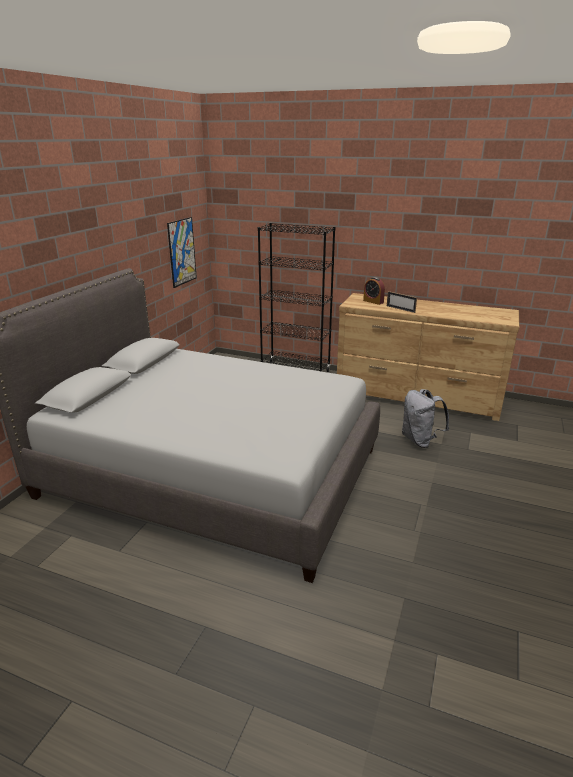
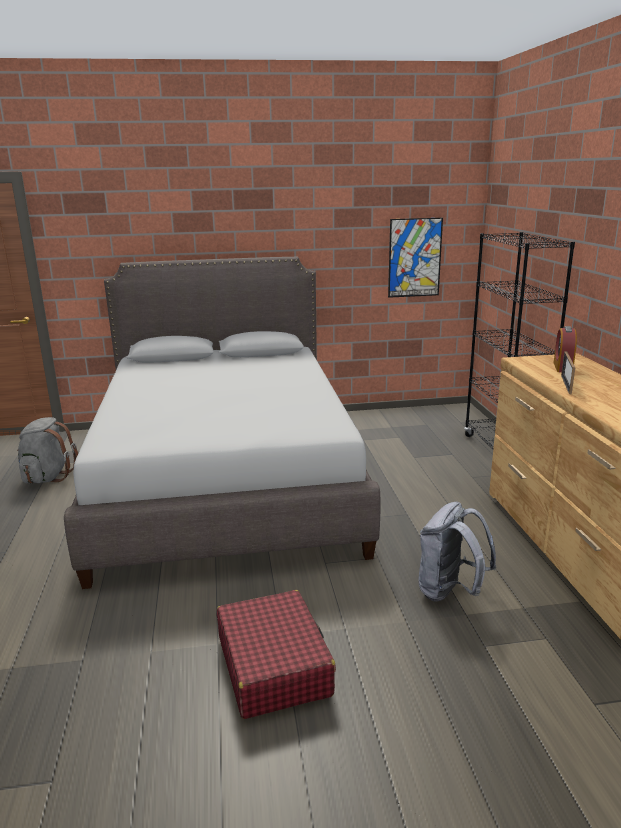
camera: 60 degrees right, 5 degrees down
none -> grey backpack [17,417,78,483]
none -> red suitcase [217,590,336,719]

